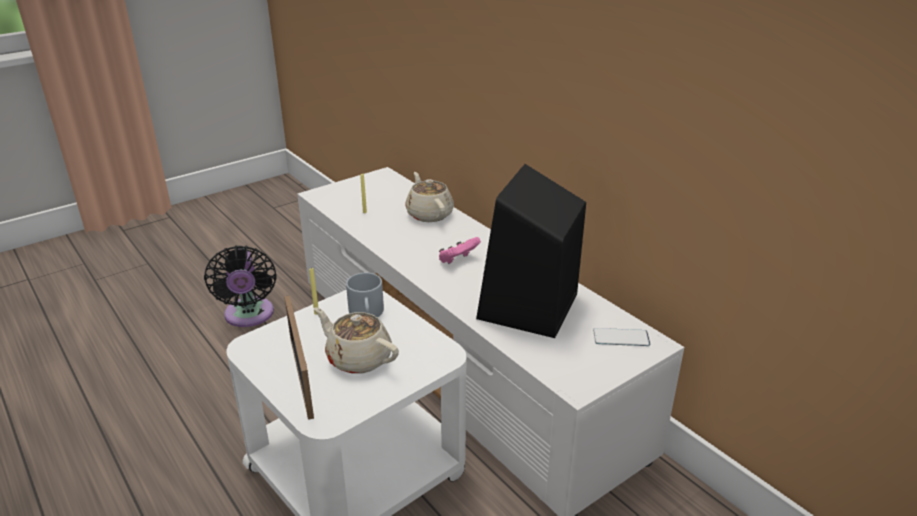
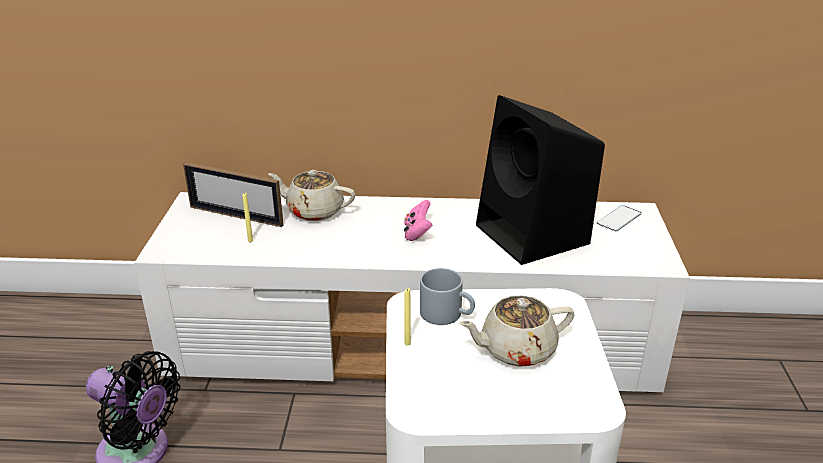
camera: 50 degrees left, 0 degrees up
picture frame [284,295,314,419] -> picture frame moved to [183,162,284,227]

